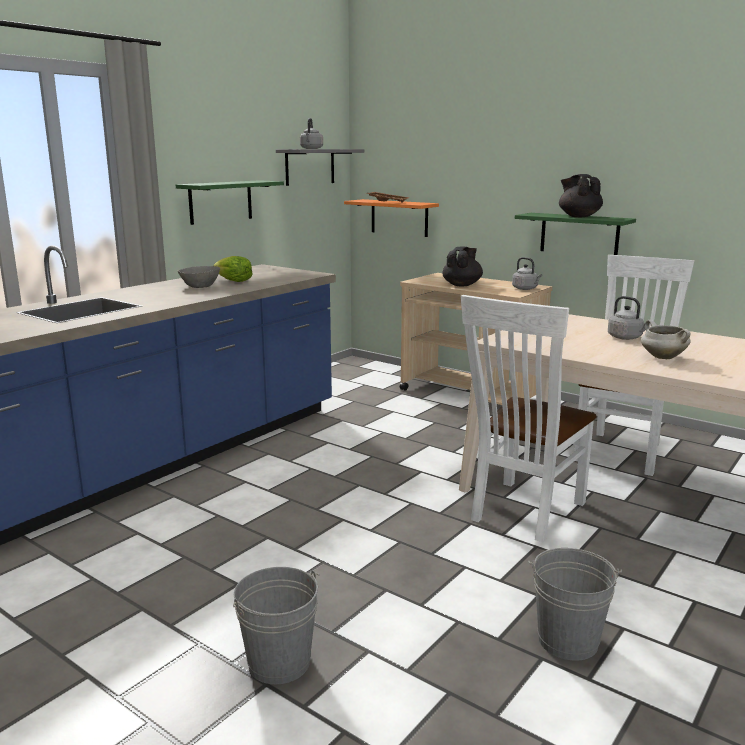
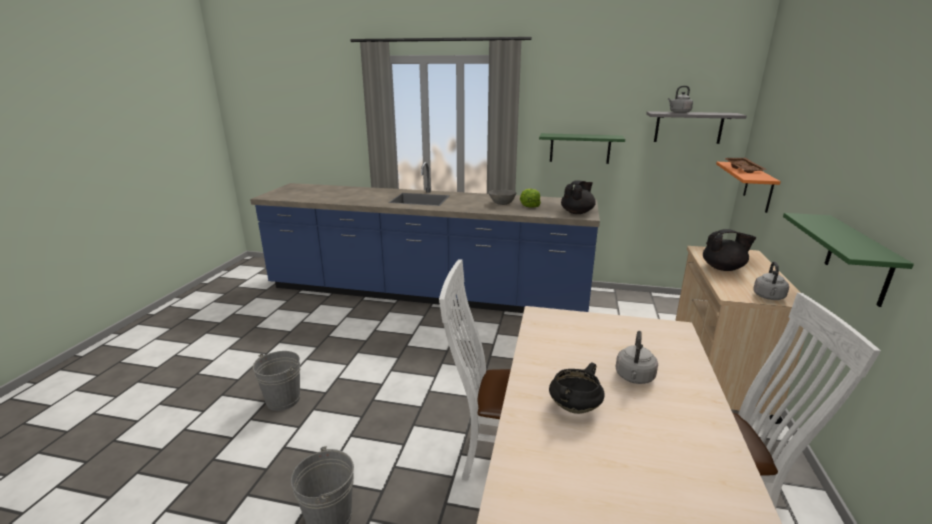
camera: 65 degrees right, 5 degrees up
black teapot [559,174,603,217] -> black teapot moved to [561,180,596,214]
white cooking pot [641,319,690,359] -> black cooking pot [549,362,604,414]

